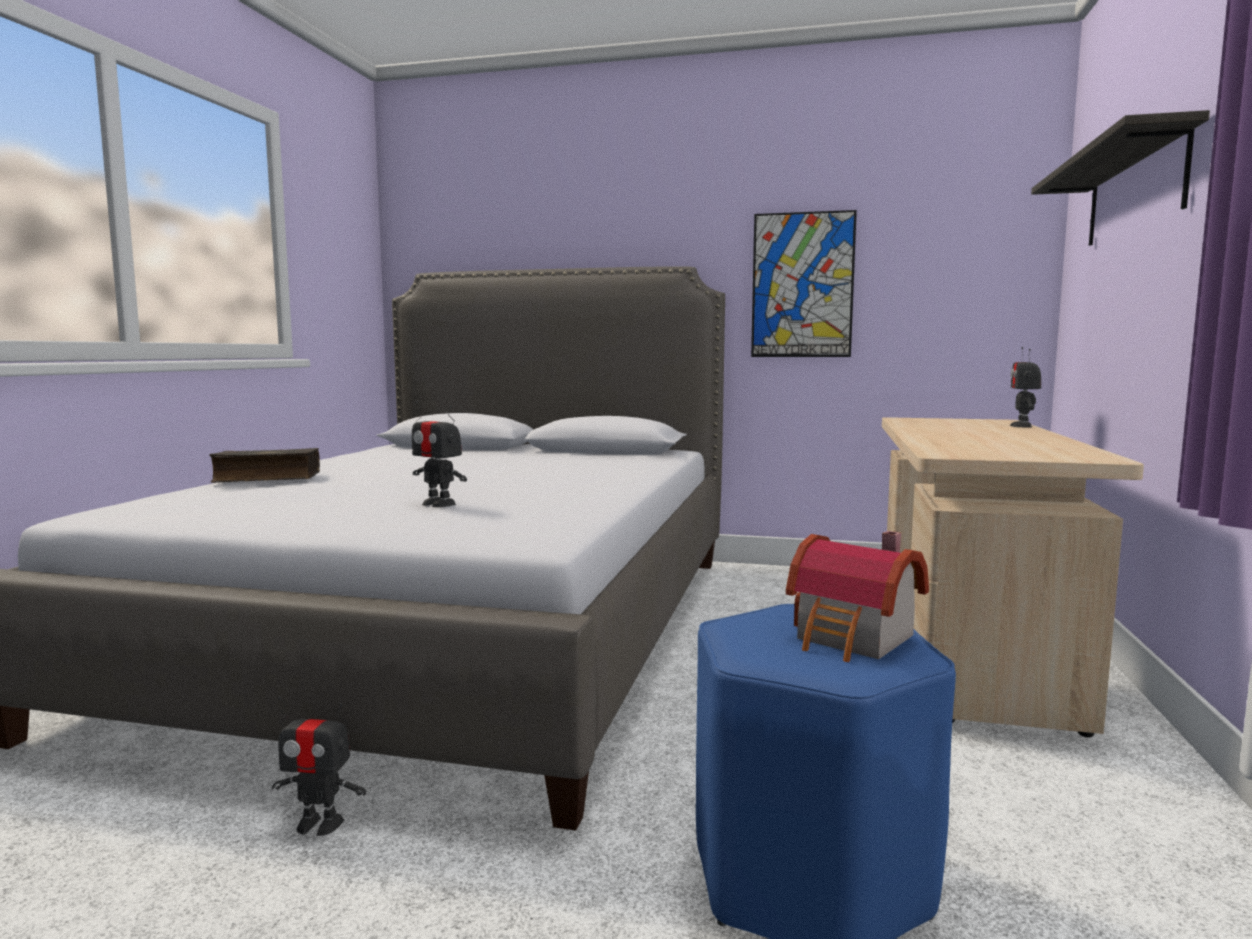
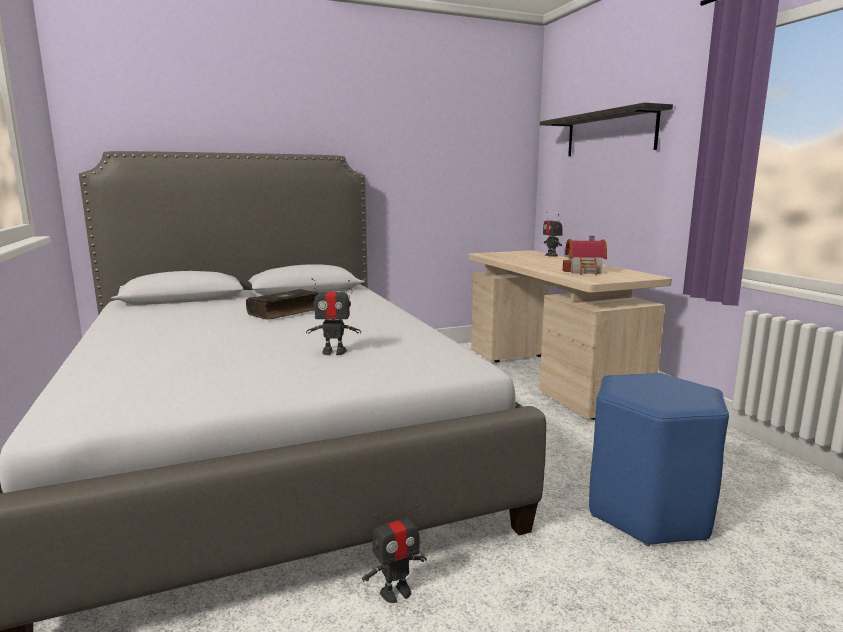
camera: 35 degrees left, 5 degrees up
book [209,448,320,483] -> book moved to [246,289,319,320]
picture [751,210,857,357] -> none
toy house [786,531,929,662] -> toy house moved to [562,236,607,275]

